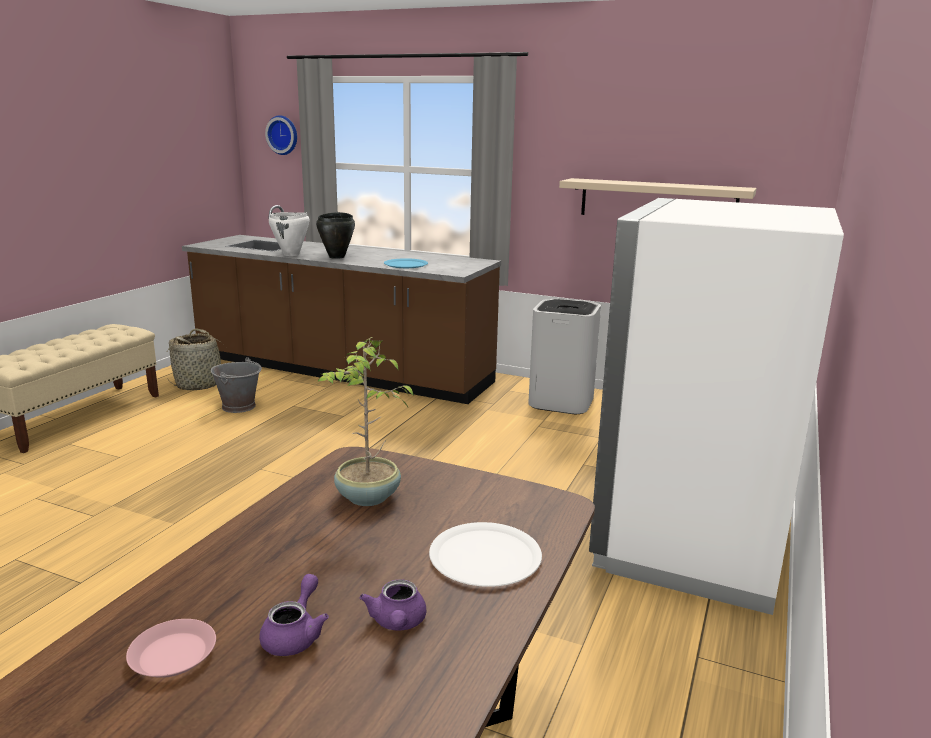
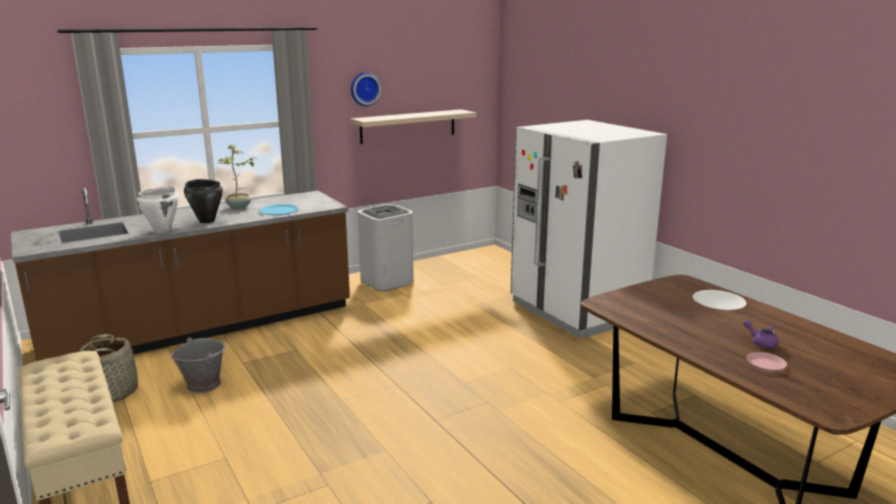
camera: 55 degrees left, 0 degrees up
wall clock [265,115,297,155] -> wall clock moved to [351,72,381,106]
potted plant [317,337,414,506] -> potted plant moved to [218,145,256,209]
purple teapot [359,579,426,630] -> none

